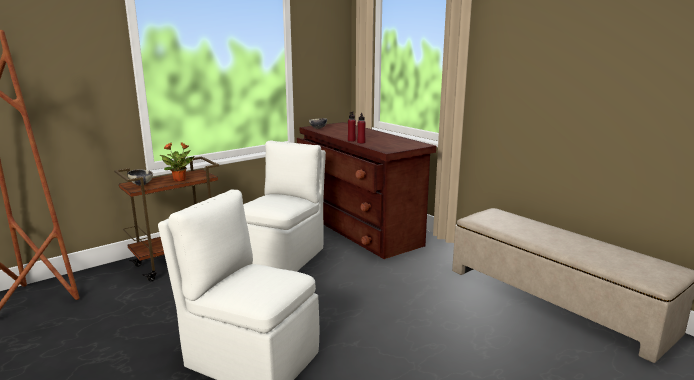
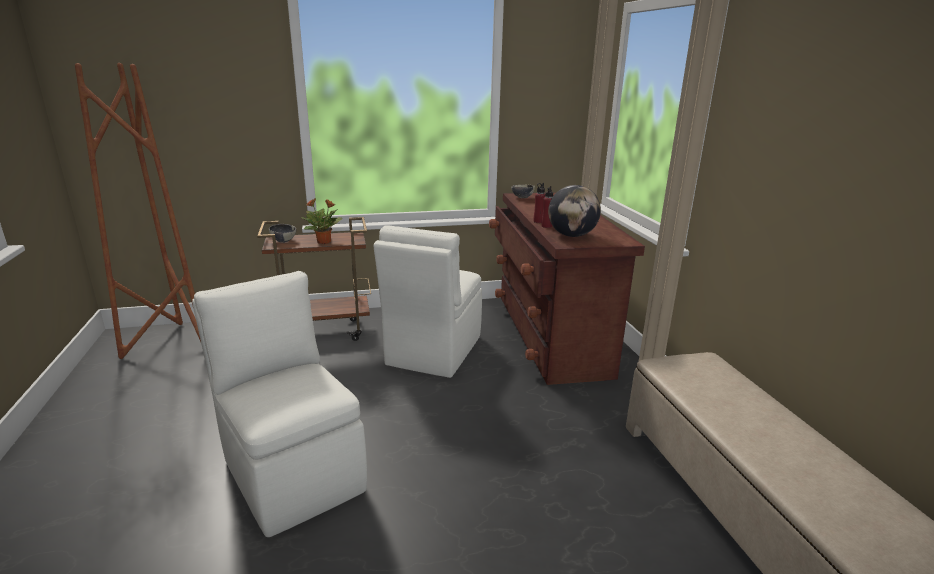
camera: 25 degrees right, 5 degrees up
white chair [243,141,326,272] -> white chair turned 150 degrees clockwise [374,225,482,378]
none -> globe [548,185,601,237]

